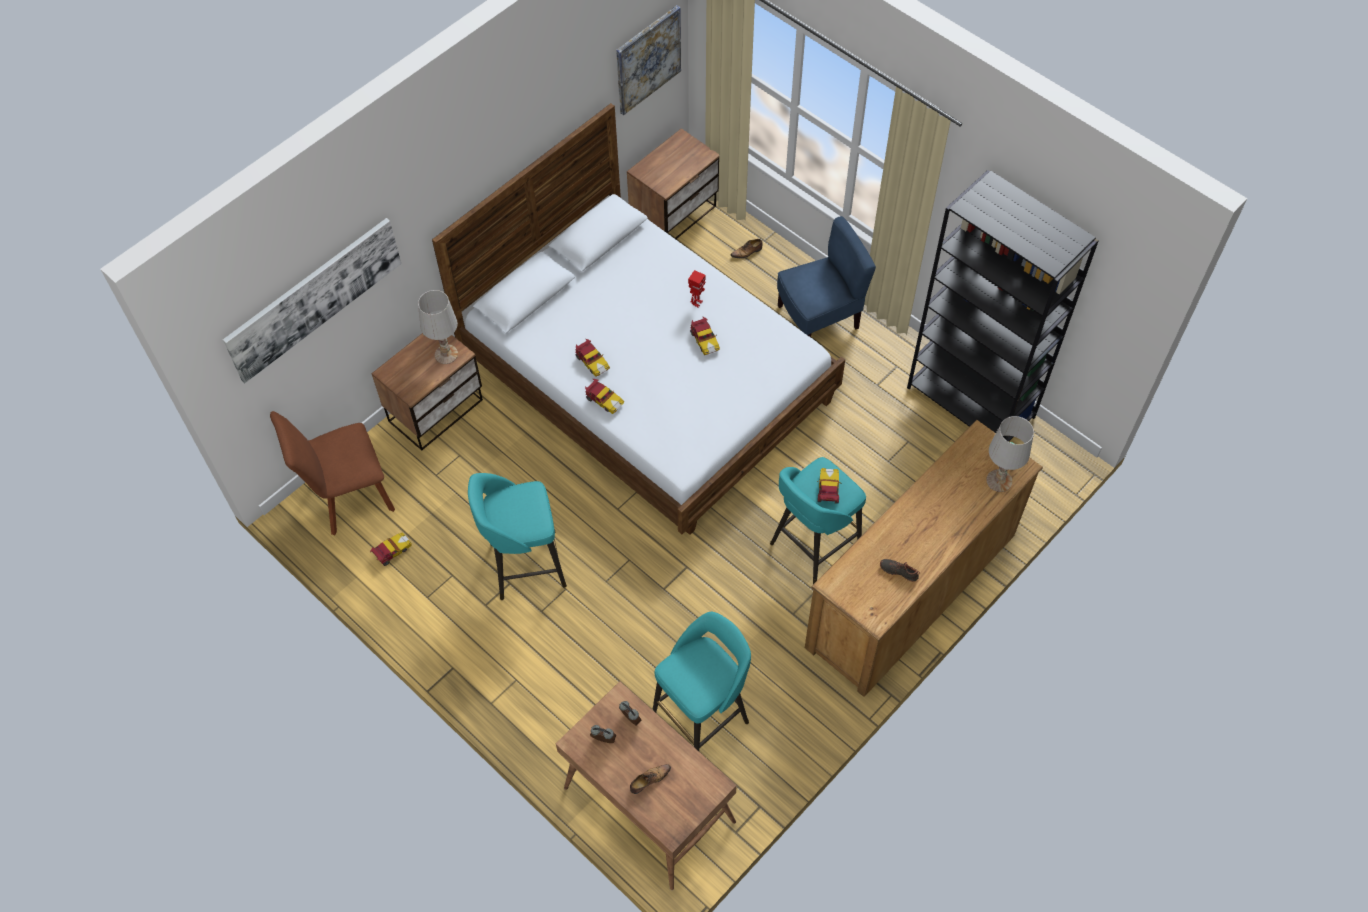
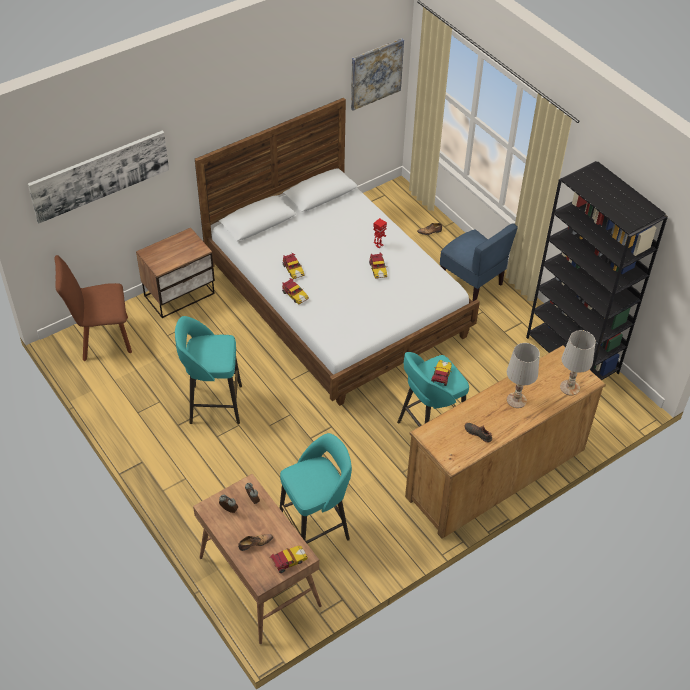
camera: 10 degrees right, 10 degrees down
toy car [370,533,412,566] -> toy car moved to [270,546,308,573]
white table lamp [418,290,458,364] -> white table lamp moved to [507,343,540,408]
nightstand [627,128,719,239] -> none
blue chair [777,216,876,337] -> blue chair turned 60 degrees clockwise [440,223,518,301]

